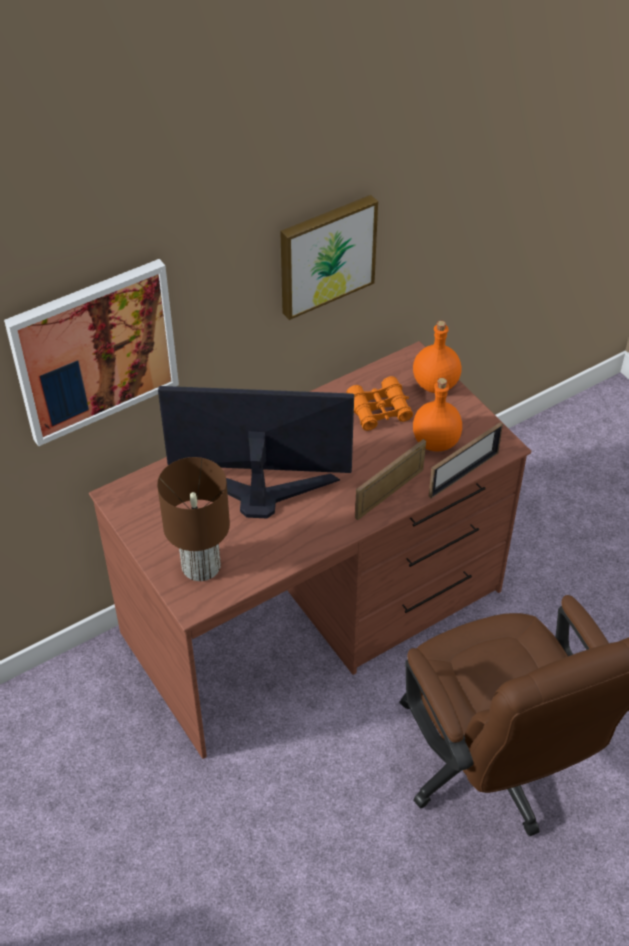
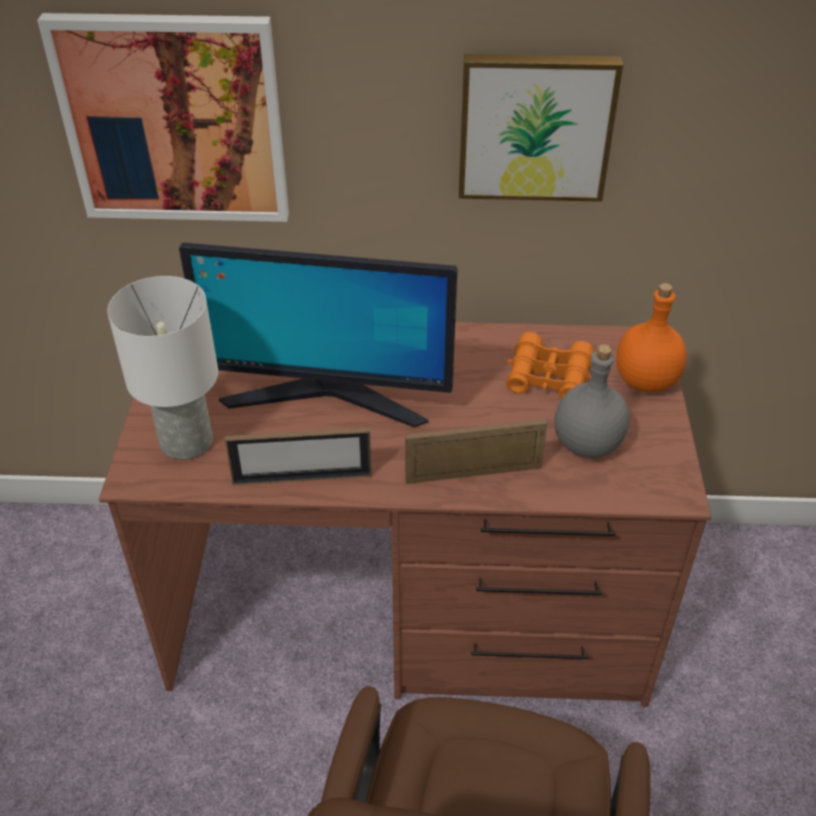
camera: 35 degrees right, 5 degrees down
brown table lamp [157,457,230,581] -> white table lamp [107,276,218,460]
monitor [158,386,354,518] -> monitor turned 150 degrees clockwise [179,243,458,428]
orange bottle [413,378,462,451] -> grey bottle [555,344,630,458]
picture frame [429,422,503,498] -> picture frame moved to [225,427,372,485]

